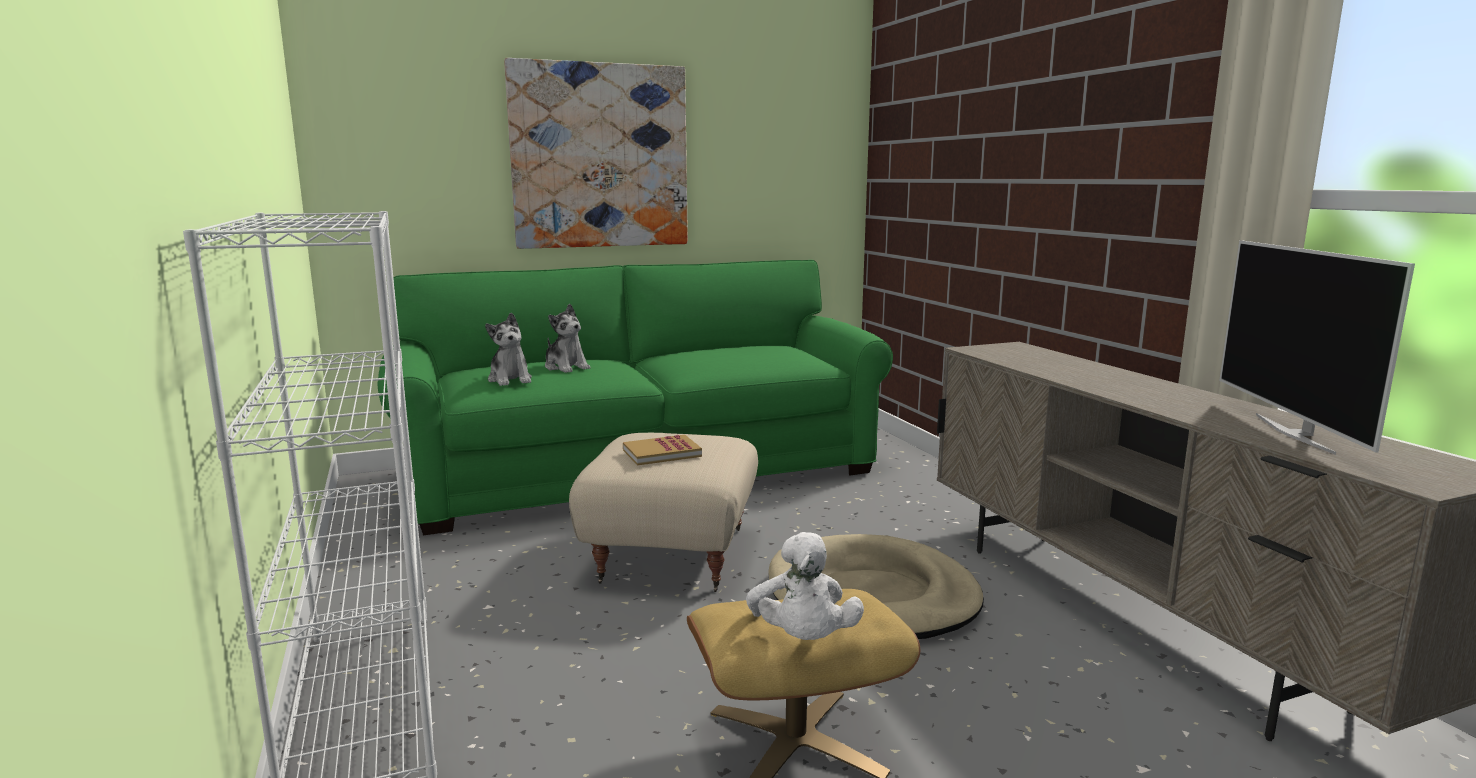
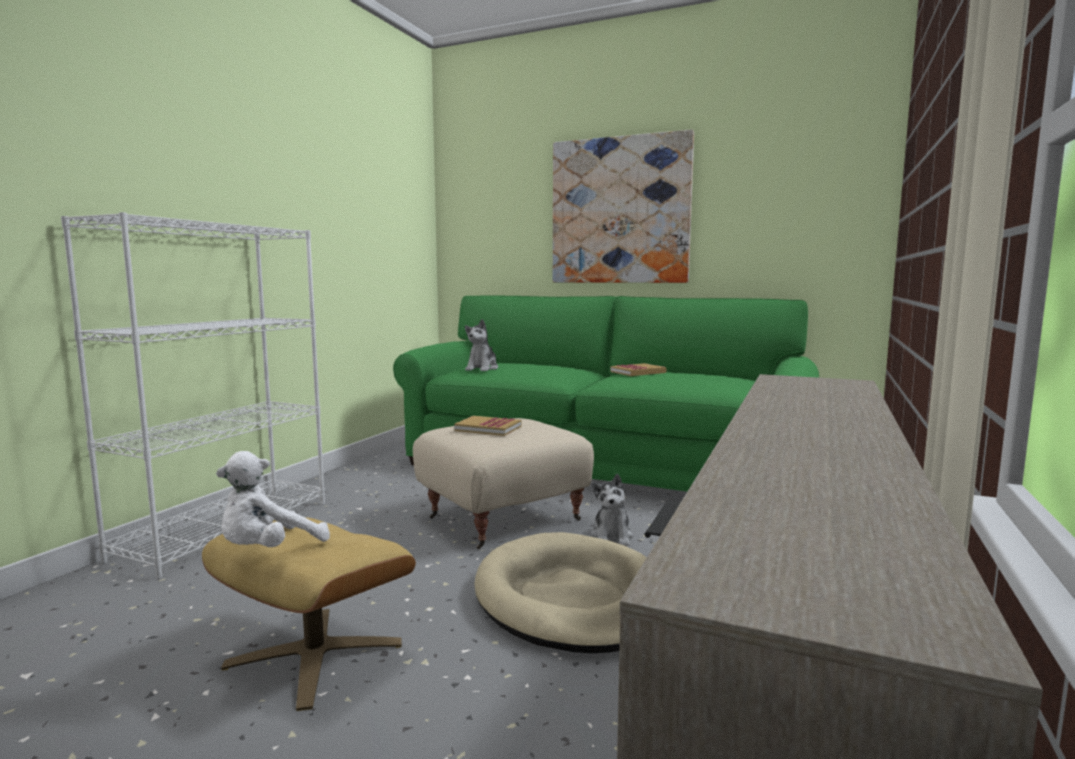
camera: 45 degrees right, 5 degrees down
plush toy [545,304,590,373] -> plush toy moved to [591,474,633,546]
television [1219,240,1415,455] -> none
none -> book [610,363,666,376]

